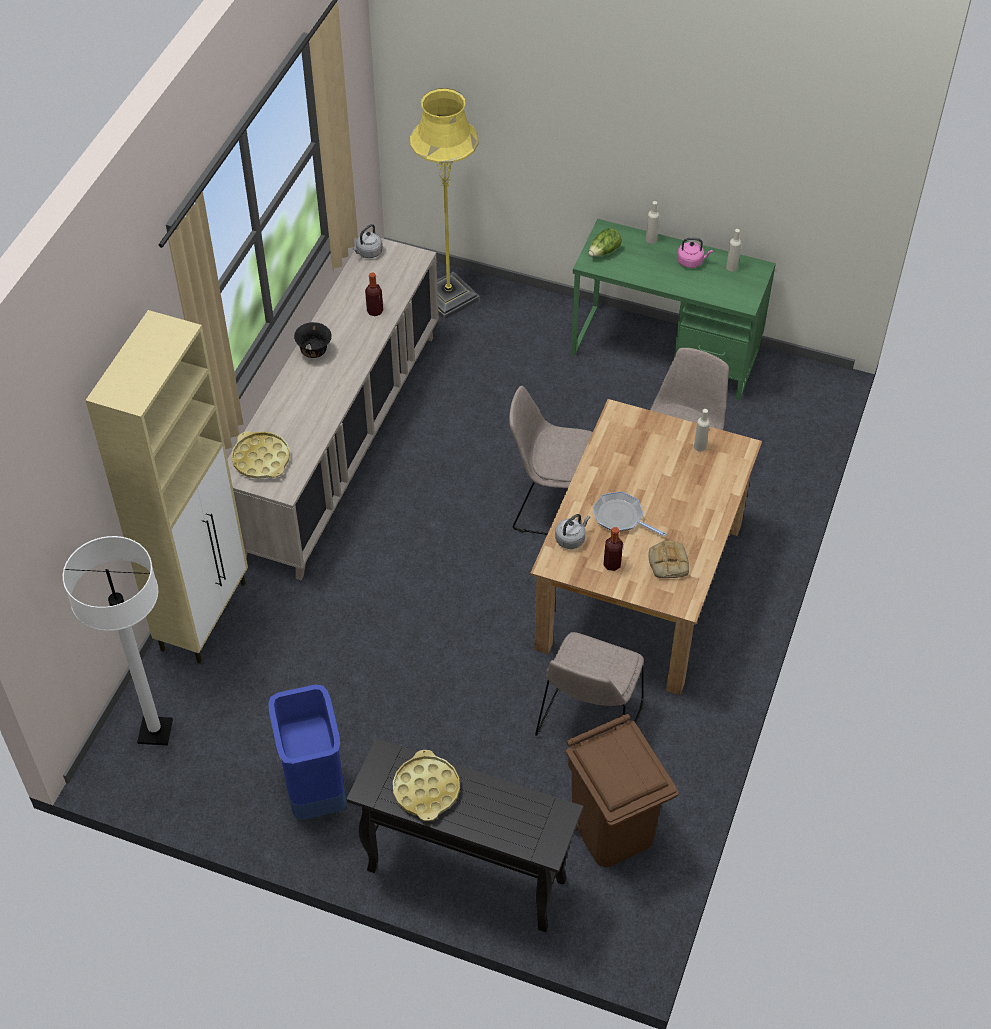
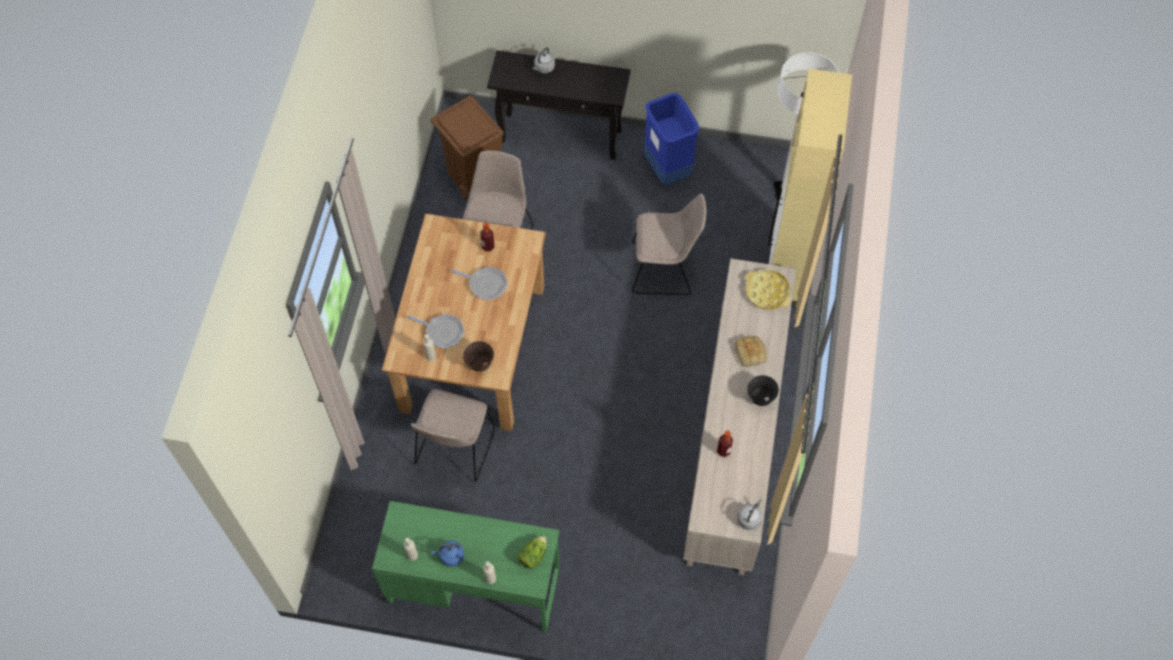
camera: 170 degrees right, 10 degrees up
yellow tray [393,750,460,821] -> none
yellow floor lamp [410,88,480,320] -> none
beige chair [509,386,593,535] -> beige chair moved to [632,193,706,296]
grey kettle [555,514,590,549] -> grey kettle moved to [533,47,555,74]
bread [648,541,689,578] -> bread moved to [734,336,767,367]
pink kettle [677,238,713,268] -> blue kettle [431,541,464,567]
none -> frying pan [408,314,465,349]
none -> brown bowl [463,341,494,372]

